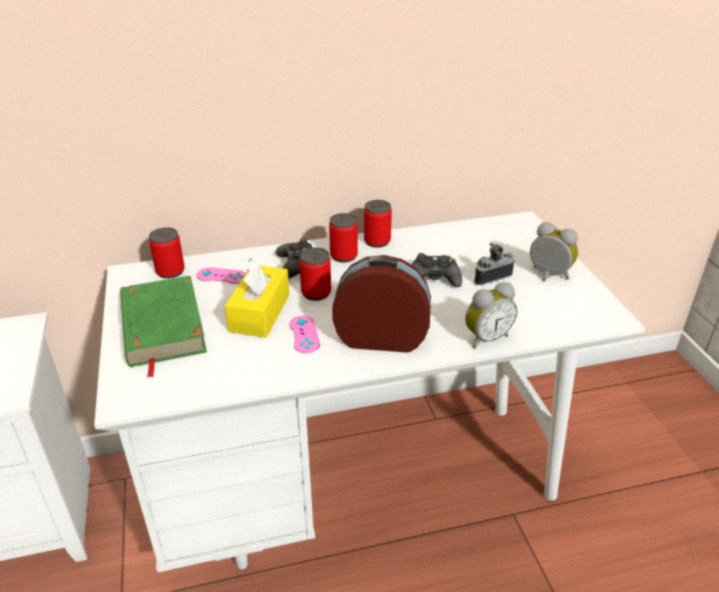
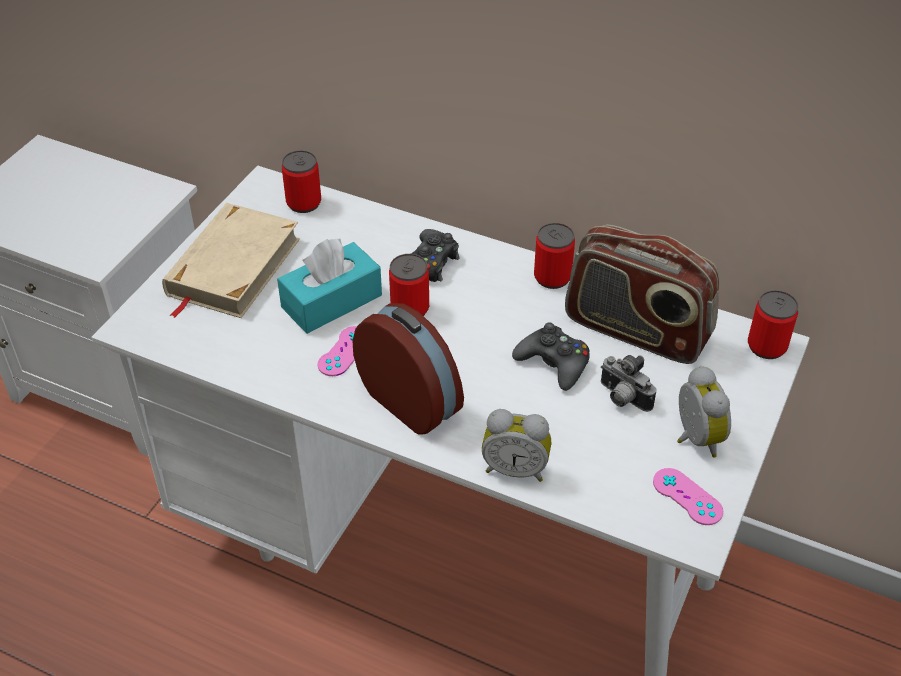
camera: 40 degrees right, 10 degrees up
green book [120,276,207,378] -> beige book [162,203,300,318]
pink game controller [196,268,246,284] -> pink game controller moved to [653,468,723,525]
yellow tissue box [225,258,290,338] -> turquoise tissue box [277,239,382,334]
can [329,213,358,263] -> can moved to [748,290,799,359]
camera [474,243,515,285] -> camera turned 150 degrees counterclockwise [601,355,656,412]
none -> radio [565,224,720,364]

